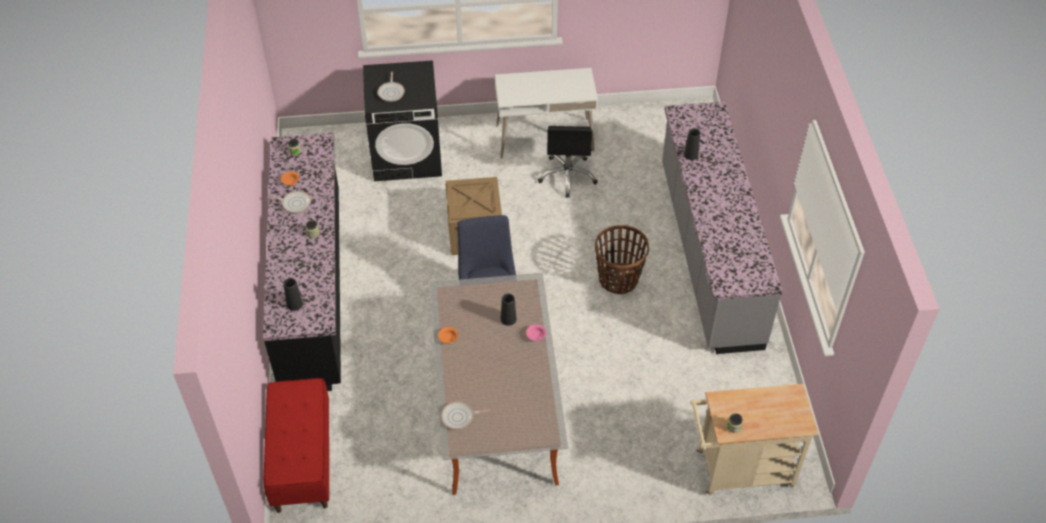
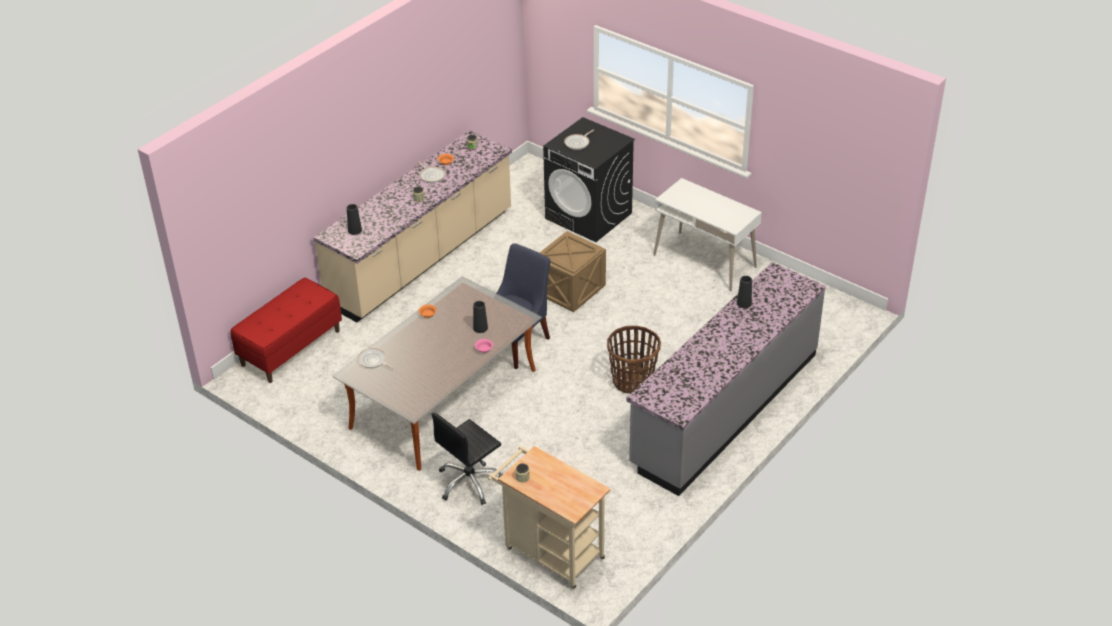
camera: 45 degrees right, 10 degrees down
black counter [263,133,341,391] -> beige counter [313,130,512,322]
black office chair [538,126,598,198] -> black office chair moved to [431,412,503,505]

